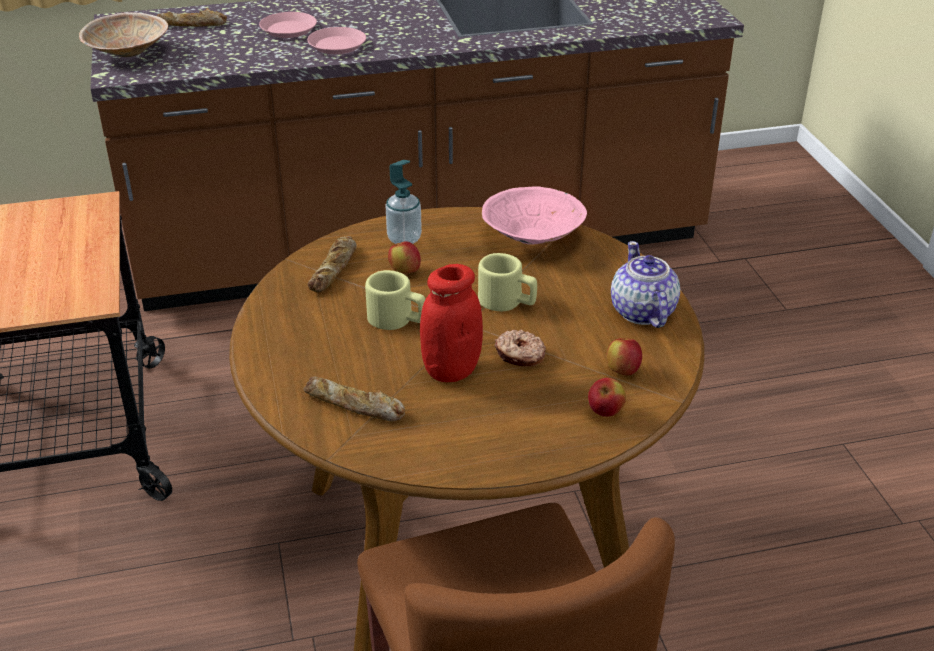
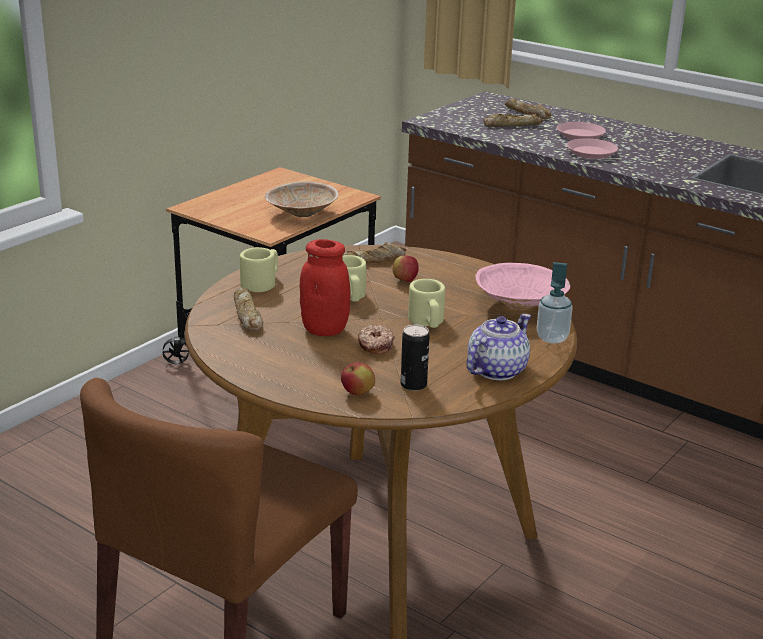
camera: 50 degrees right, 10 degrees down
beige bowl [79,12,168,57] -> beige bowl moved to [265,181,339,217]
soap dispenser [385,160,422,244] -> soap dispenser moved to [537,262,573,344]
apple [606,338,642,375] -> can [400,325,430,391]
none -> beige mug [240,247,278,292]
none -> bread [483,114,543,127]

